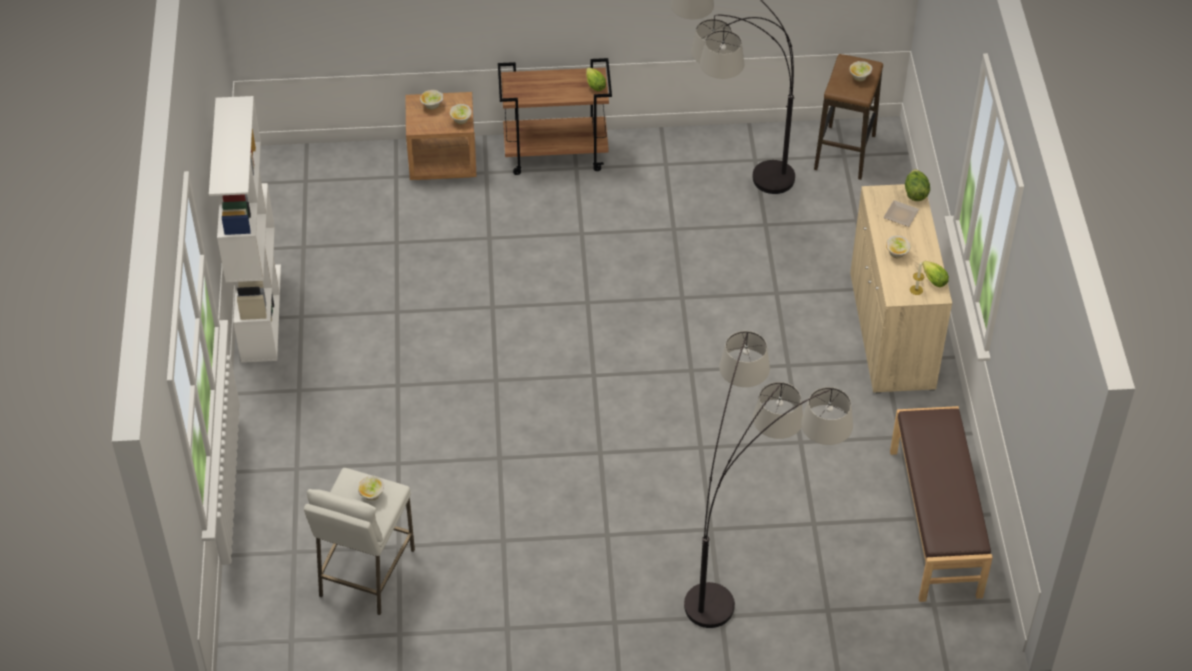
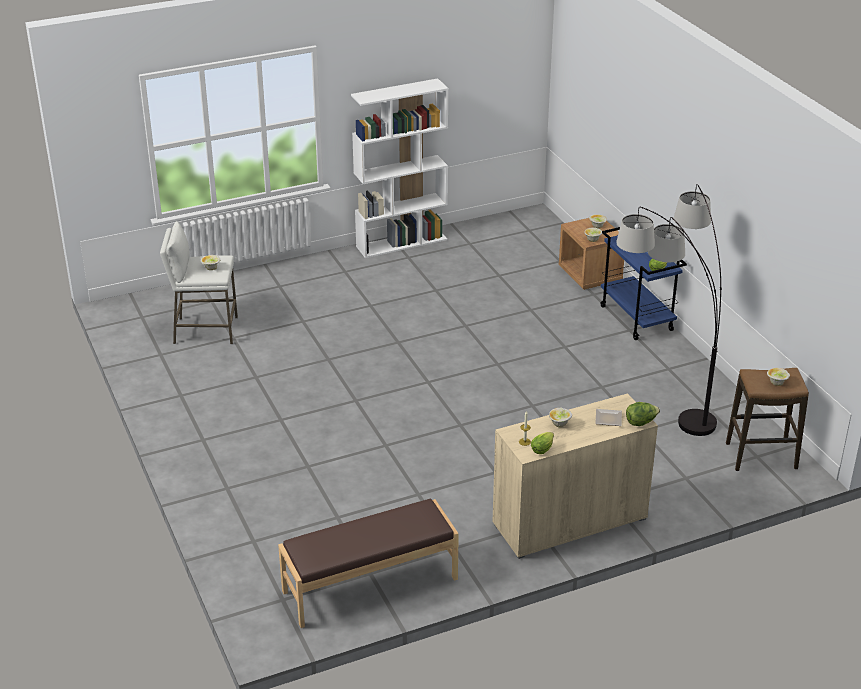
camera: 70 degrees right, 15 degrees down
brown cart [498,58,612,175] -> blue cart [601,227,687,340]
floor lamp [684,331,853,628] -> none

